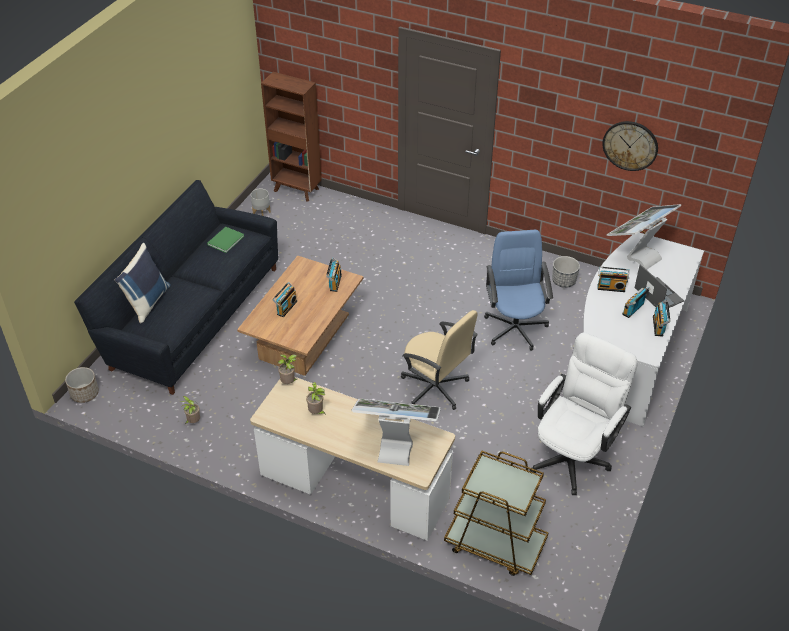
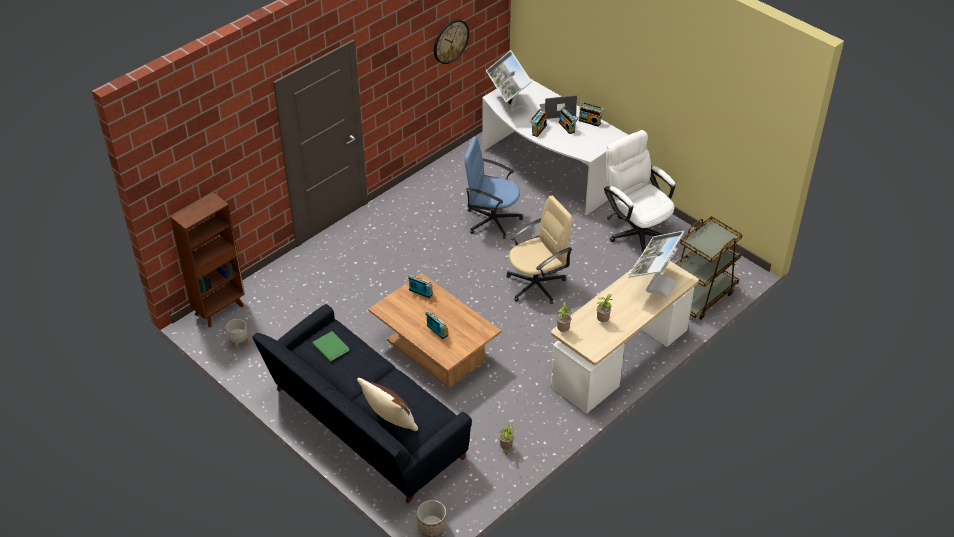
camera: 70 degrees left, 0 degrees up
blue pillow [115,243,171,324] -> brown pillow [357,378,418,431]
planter [552,256,580,288] -> none

